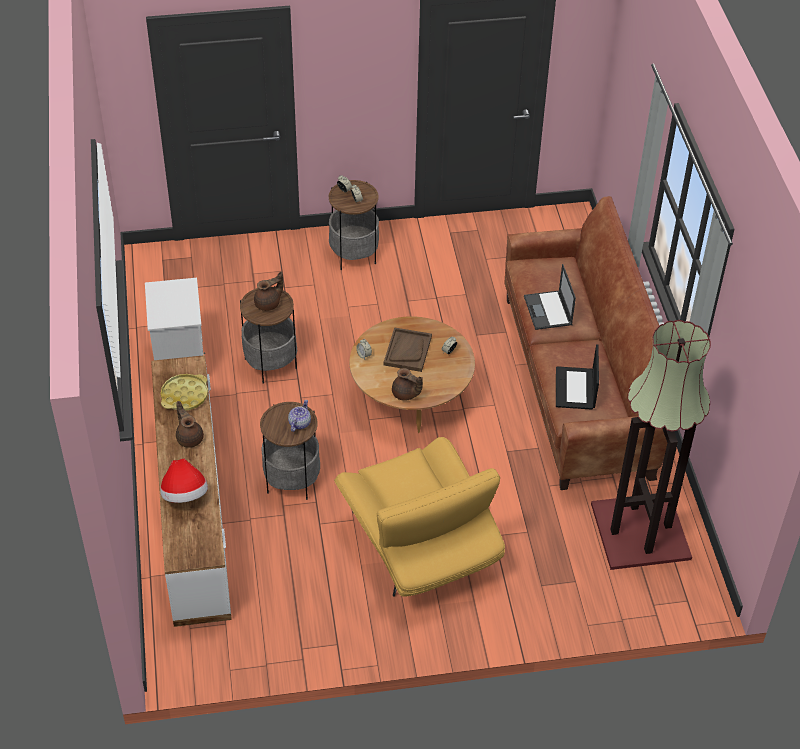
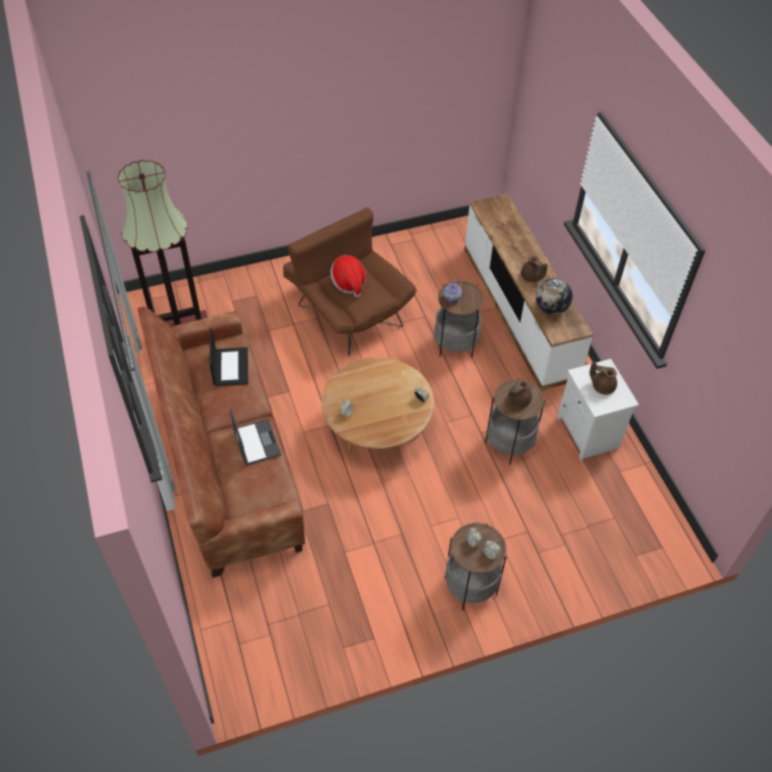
camera: 170 degrees right, 5 degrees up
hat [160,459,208,503] -> hat moved to [330,255,366,297]
yellow tray [161,374,208,410] -> globe [536,278,573,315]
yellow armchair [334,437,505,597] -> brown armchair [283,207,416,355]
brown tray [384,327,432,372] -> none
brown teapot [392,368,423,401] -> brown teapot moved to [590,361,617,395]

